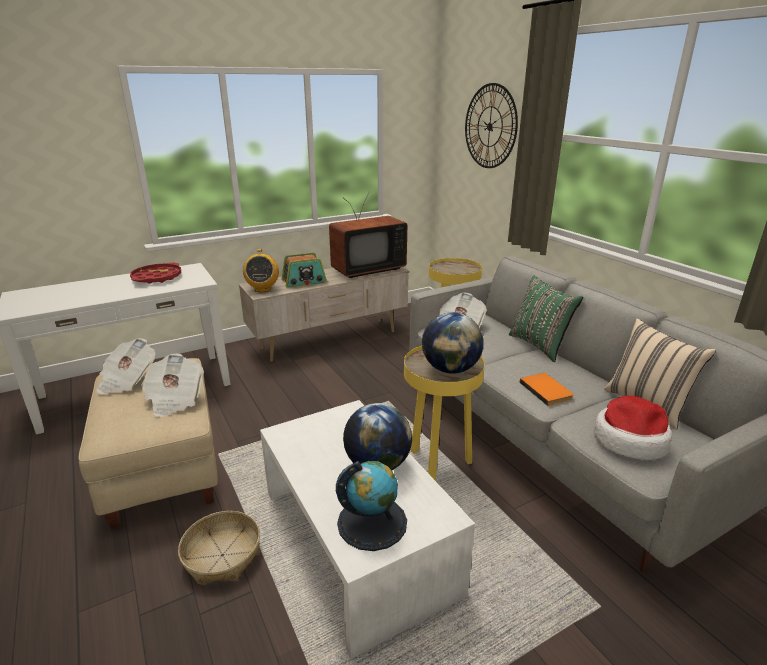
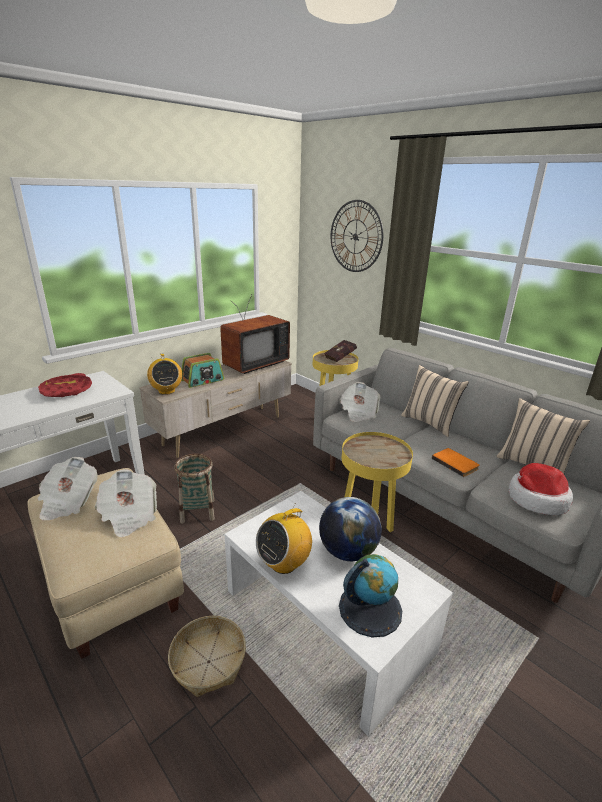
camera: 15 degrees left, 0 degrees up
globe [422,312,484,374] -> none
green pillow [509,275,583,362] -> beige pillow [401,365,469,437]
none -> basket [174,454,215,524]
none -> radio [256,503,312,574]
none -> red book [324,340,357,362]

